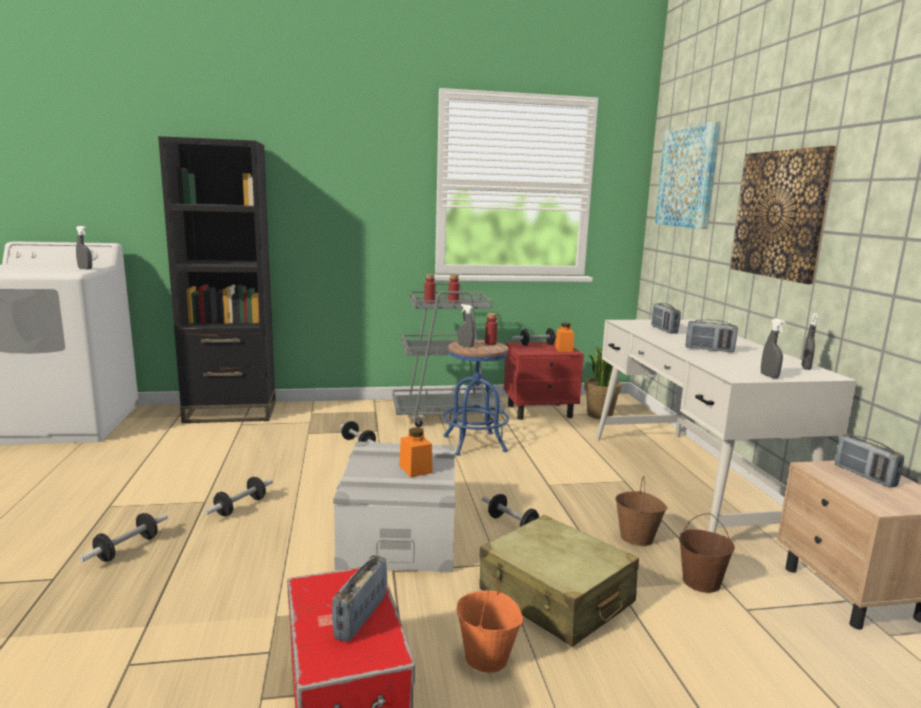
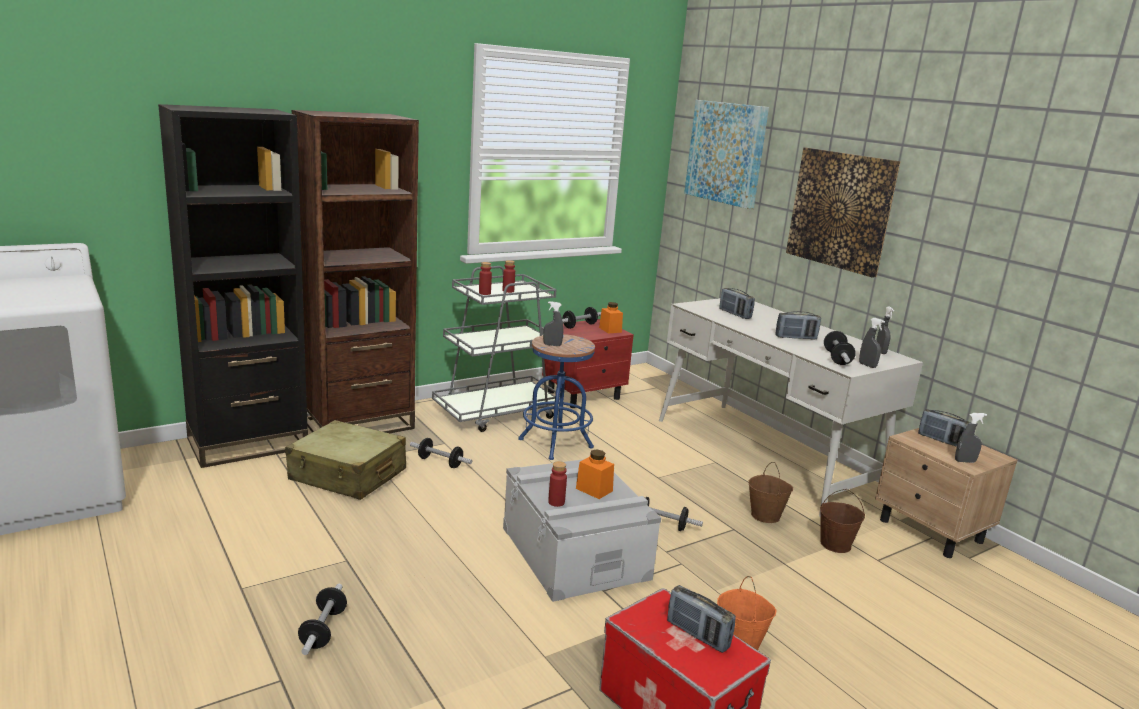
camera: 25 degrees left, 5 degrees up
grey spray bottle [76,226,92,269] -> grey spray bottle moved to [955,413,987,463]
dumbbell [204,477,273,516] -> dumbbell moved to [824,331,856,365]
radio [332,555,387,642] -> radio turned 45 degrees counterclockwise [667,585,736,653]
beige suitcase [480,515,639,647] -> beige suitcase moved to [285,420,406,500]
red bottle [485,313,498,345] -> red bottle moved to [548,461,567,507]
potted plant [584,347,621,419] -> none
none -> brown bookcase [292,110,419,433]

